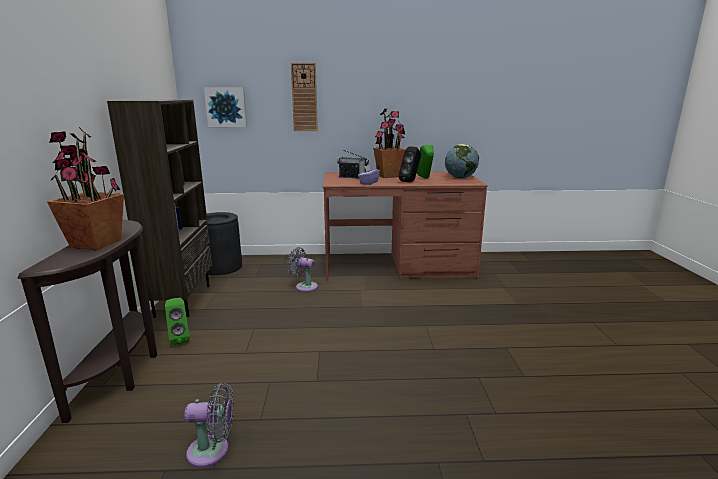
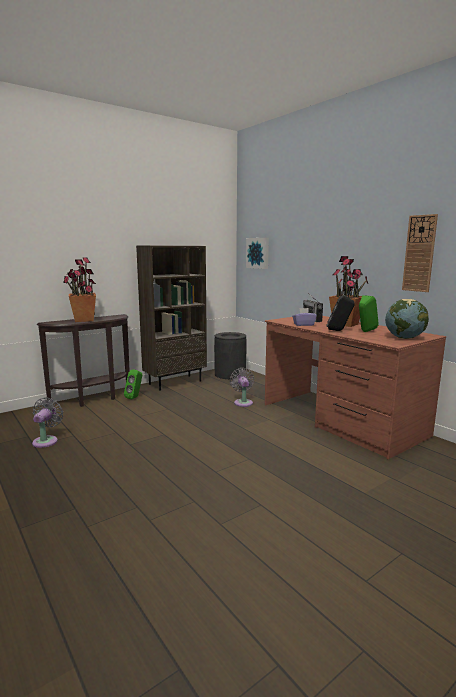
camera: 55 degrees right, 5 degrees down
grey fan [184,383,234,468] -> grey fan turned 135 degrees counterclockwise [32,397,63,448]
wall clock [291,63,318,131] -> wall clock moved to [402,214,438,292]

